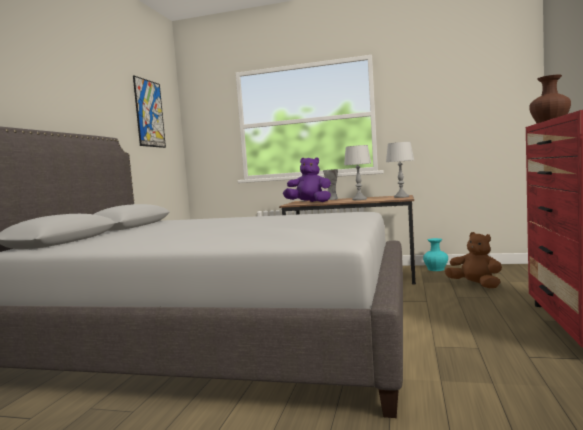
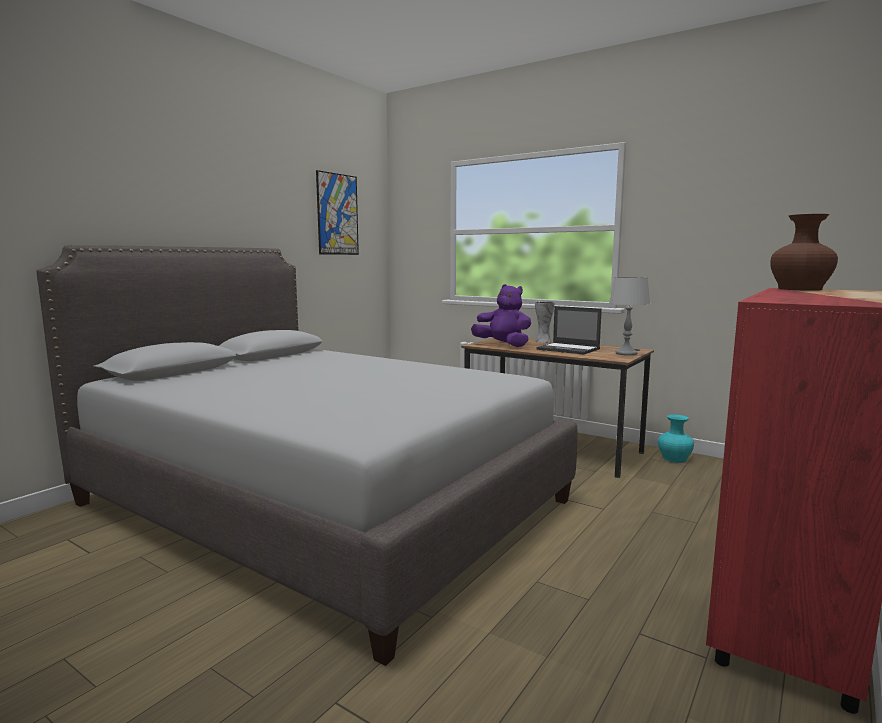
camera: 20 degrees right, 5 degrees up
grey table lamp [344,145,371,200] -> laptop [536,306,602,355]
brown plush toy [445,232,502,288] -> none

